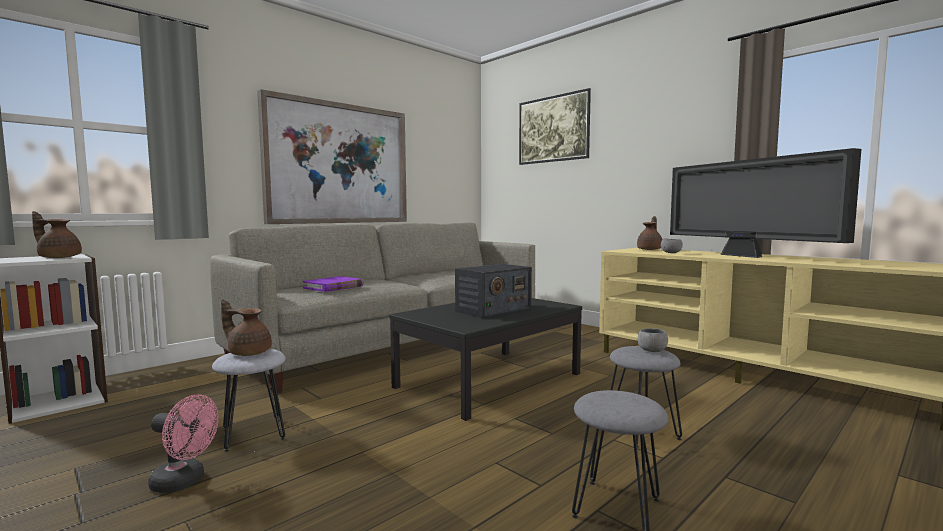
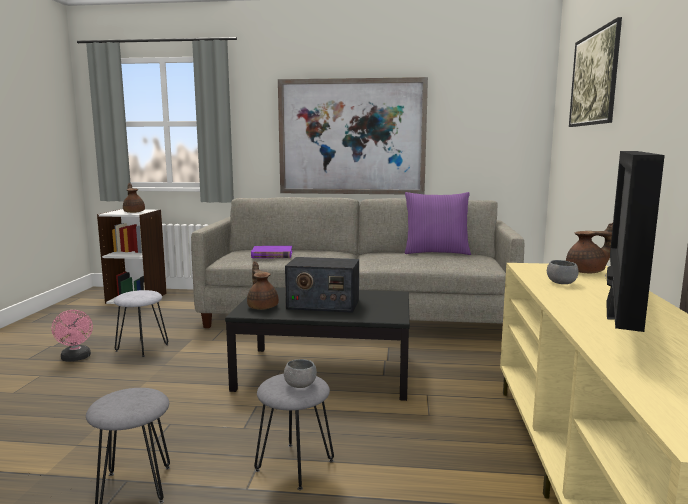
camera: 50 degrees right, 5 degrees up
brown teapot [221,299,272,356] -> brown teapot moved to [247,262,279,310]
none -> purple pillow [405,192,471,255]

